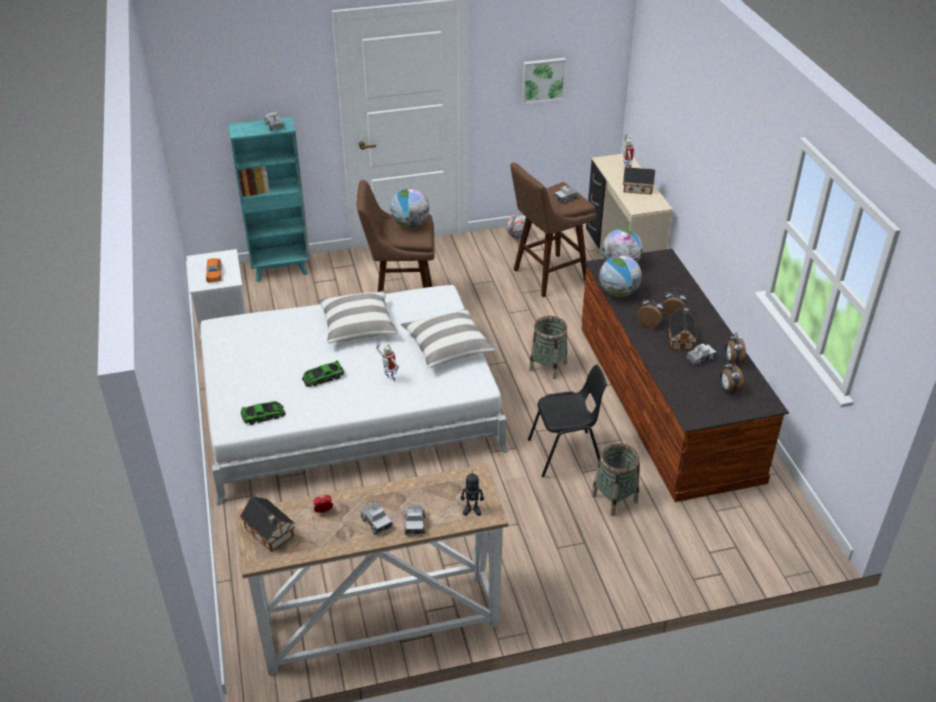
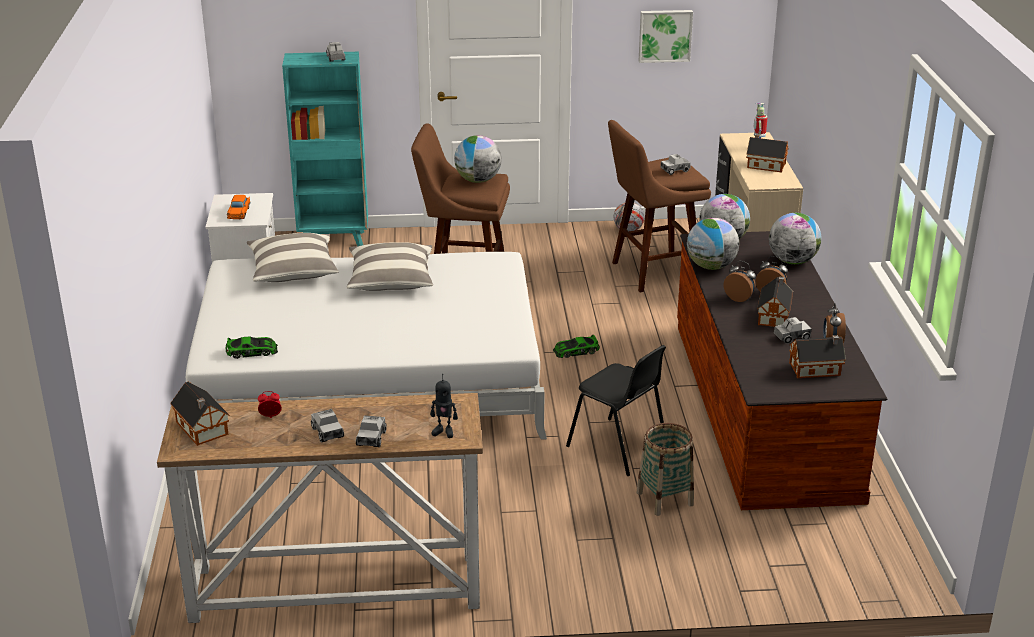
camera: 10 degrees right, 10 degrees down
toy car [302,360,344,387] -> toy car moved to [553,335,600,358]
toy robot [376,342,399,382] -> none
pillow [401,308,496,368] -> pillow moved to [247,233,339,282]
black chair [528,365,607,478] -> black chair turned 45 degrees clockwise [566,345,666,476]
basket [529,316,567,379] -> none
alarm clock [720,361,744,395] -> toy house [789,335,846,378]
none -> globe [769,213,821,264]

